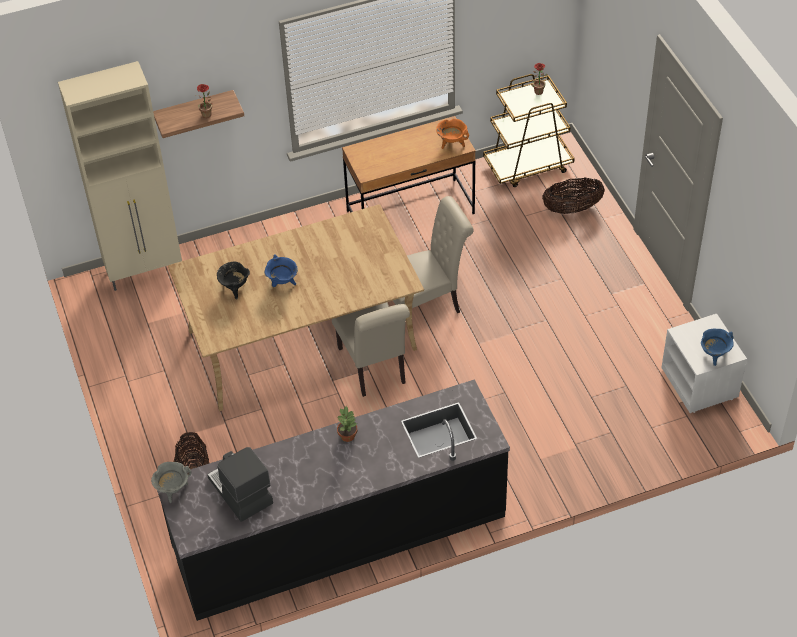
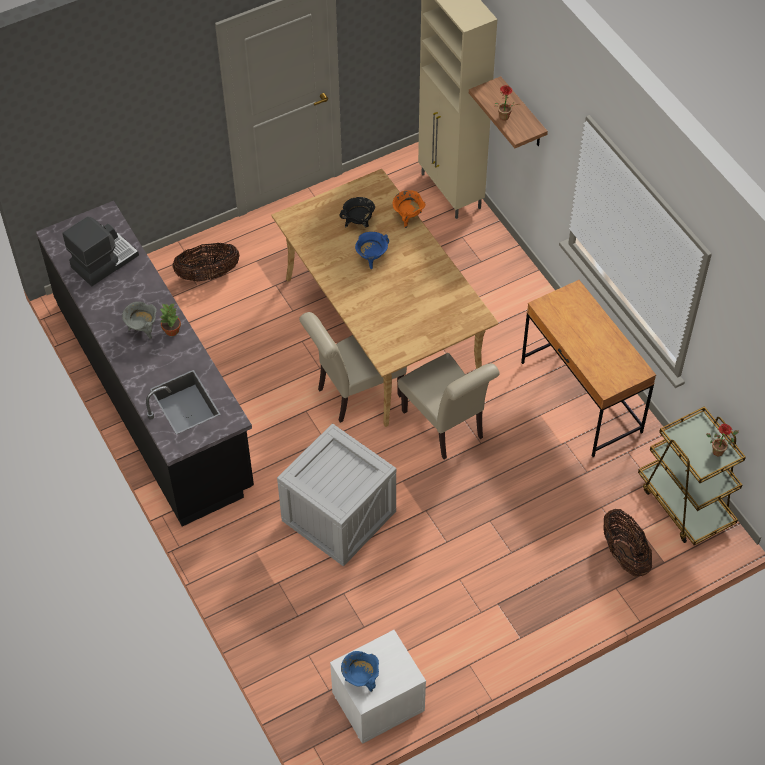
camera: 80 degrees right, 5 degrees up
grey cooking pot [151,462,192,503] -> grey cooking pot moved to [122,302,157,339]
orange cooking pot [436,118,469,149] -> orange cooking pot moved to [392,190,426,228]
none -> crate [277,424,396,566]

